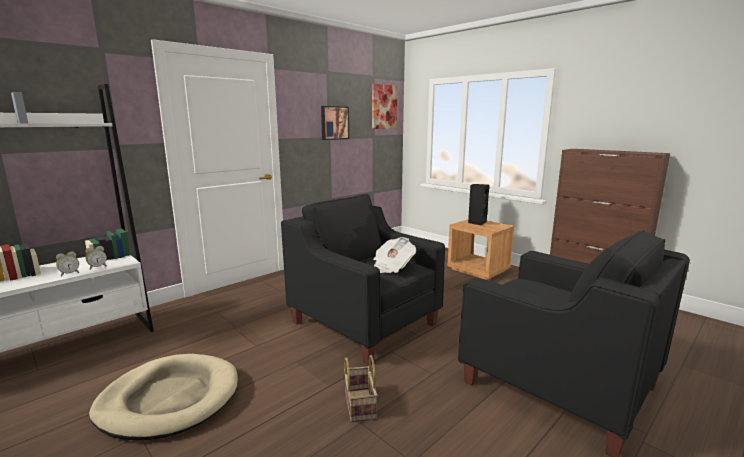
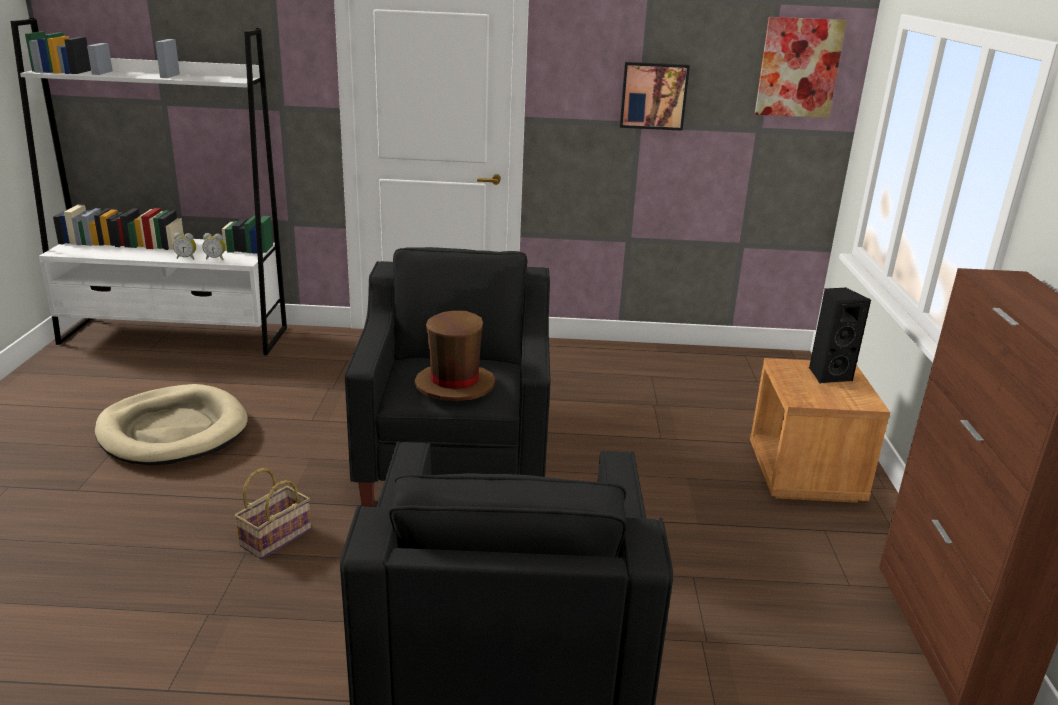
camera: 45 degrees right, 10 degrees up
newspaper [373,237,416,273] -> brown hat [415,311,495,401]

